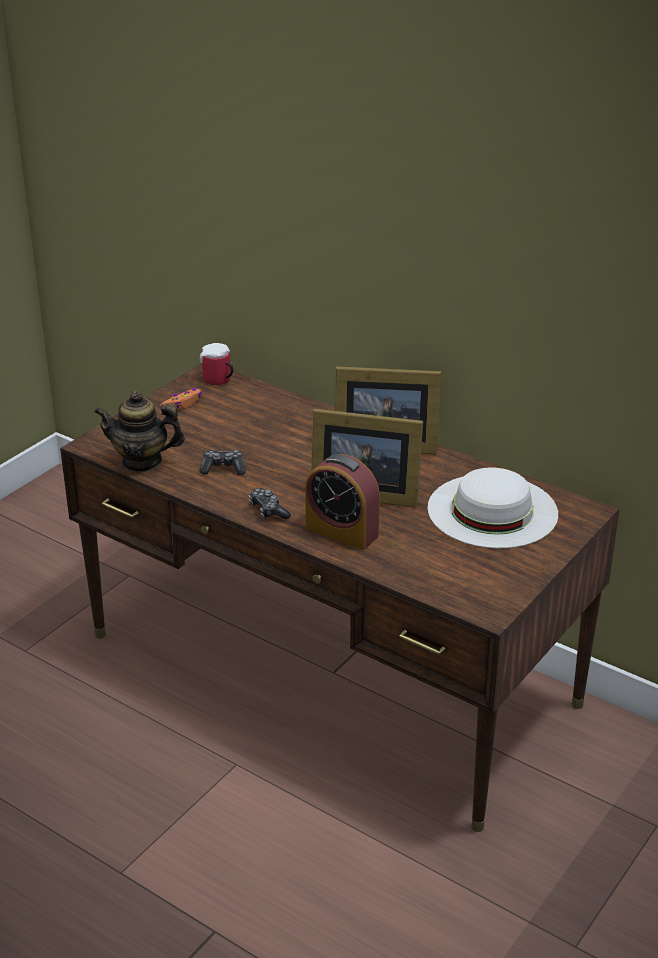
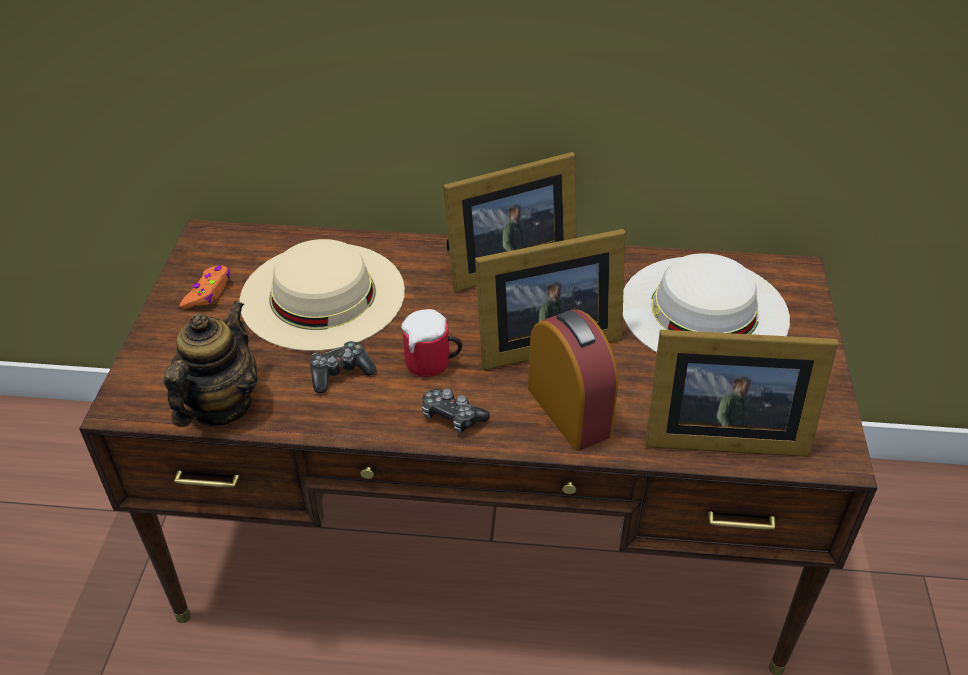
camera: 30 degrees left, 10 degrees up
teapot [94,391,185,472] -> teapot turned 135 degrees clockwise [164,301,258,427]
mug [199,343,234,385] -> mug moved to [401,309,462,377]
alarm clock [305,454,380,550] -> alarm clock turned 120 degrees counterclockwise [528,310,618,451]
none -> beige hat [240,239,405,351]
none -> picture frame [645,330,838,457]

